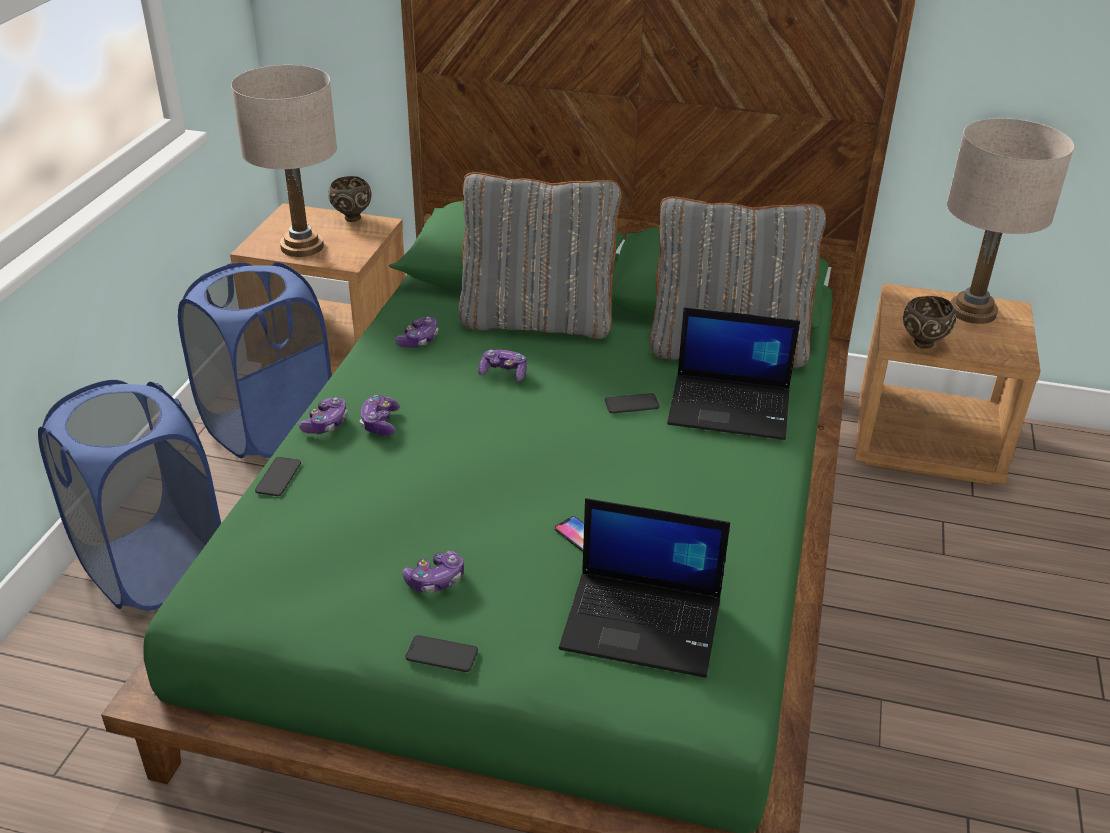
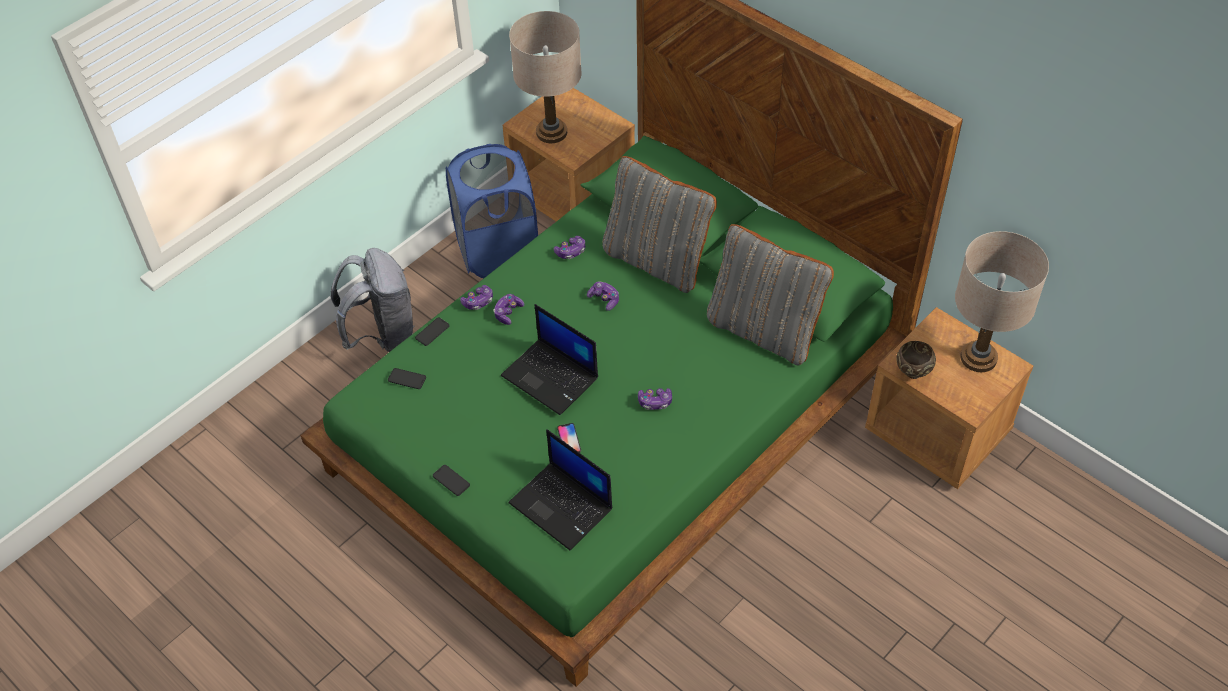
camera: 30 degrees right, 15 degrees up
blue laundry basket [38,380,221,611] -> grey backpack [331,248,415,352]
brown bowl [328,176,371,222] -> none
game controller [402,551,464,593] -> game controller moved to [638,388,672,410]
phone [605,393,660,413] -> phone moved to [388,368,426,389]
laptop [667,307,800,440] -> laptop moved to [501,304,598,415]

